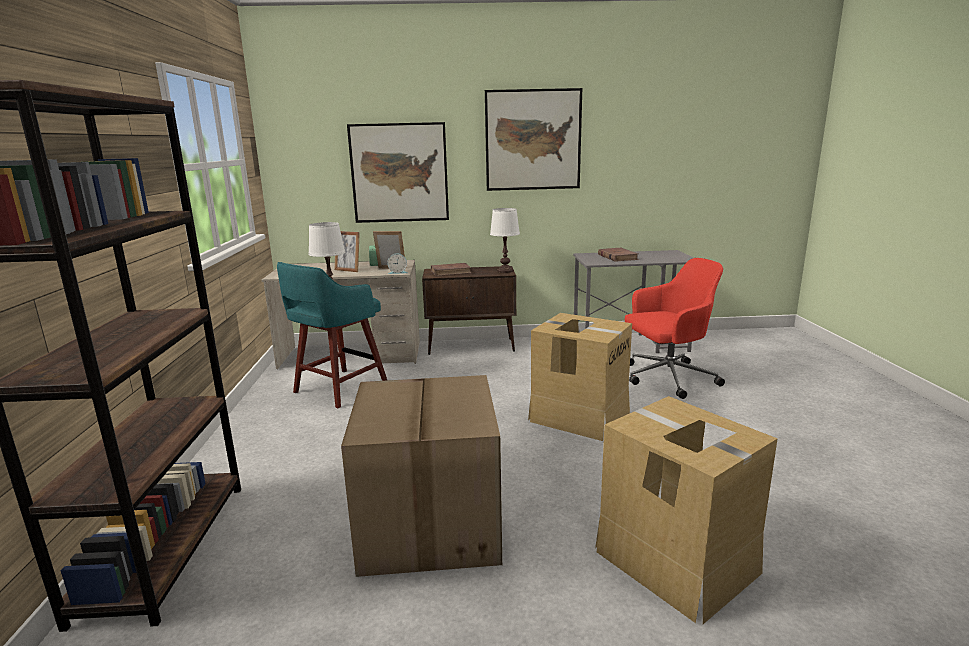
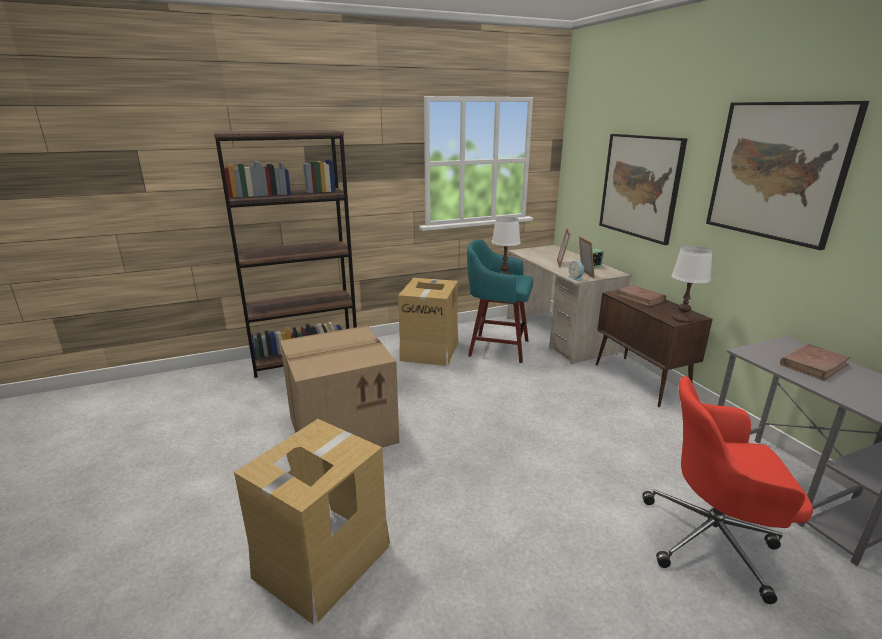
camera: 70 degrees right, 5 degrees up
cardboard box [528,313,632,441] -> cardboard box moved to [398,278,459,366]
red office chair [625,258,725,399] -> red office chair turned 135 degrees clockwise [642,376,813,604]

